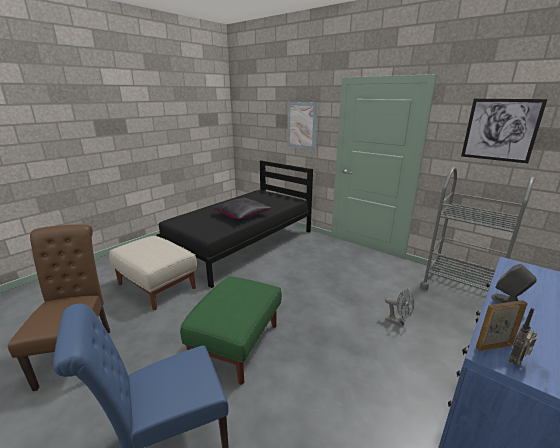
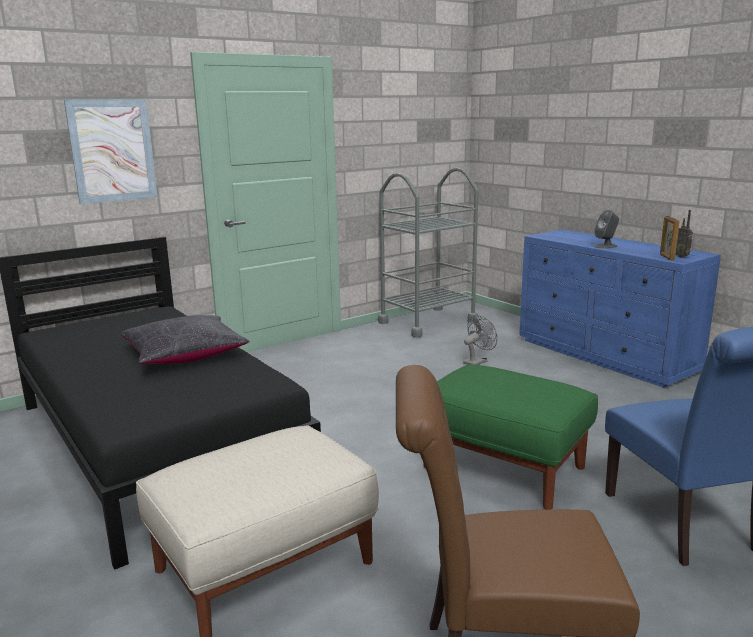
camera: 75 degrees left, 5 degrees down
picture [461,99,547,163] -> none

